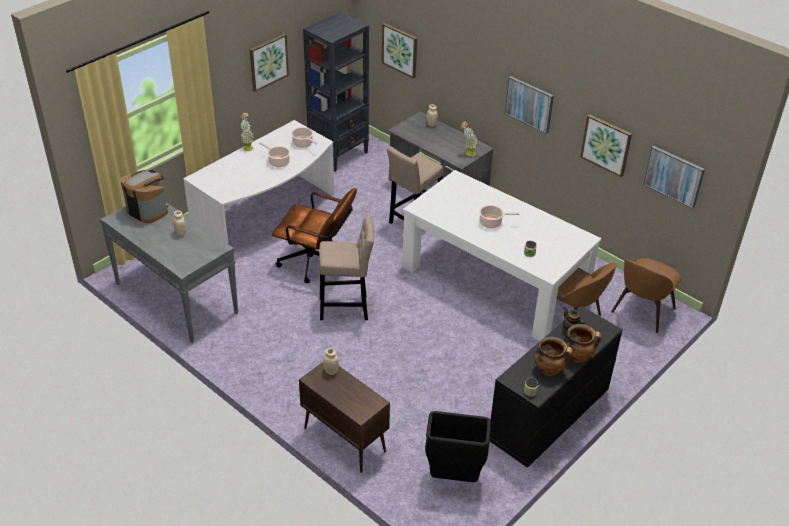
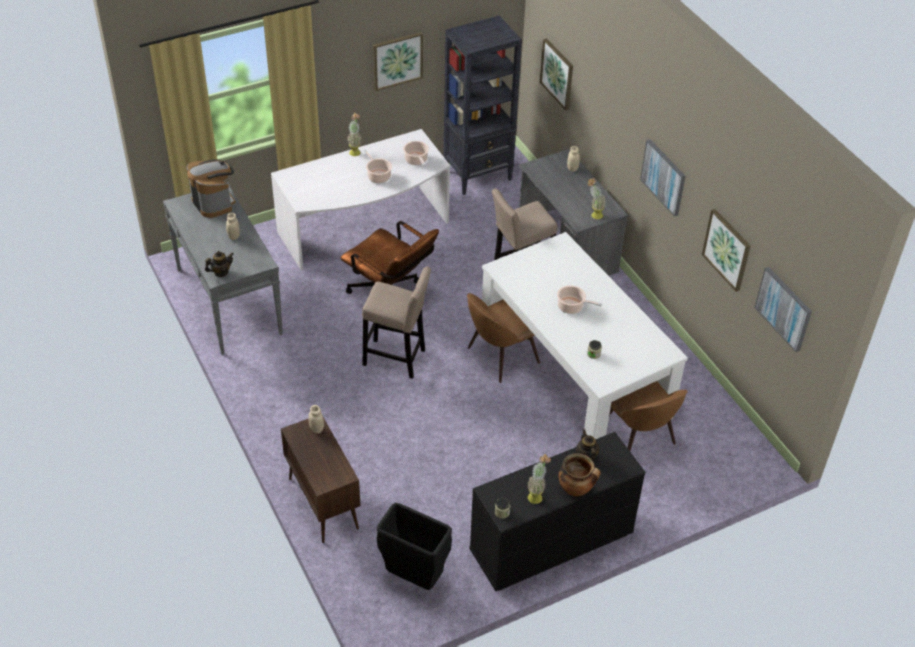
camera: 20 degrees right, 5 degrees up
cooking pot [535,337,573,376] -> potted plant [527,454,551,504]
brown chair [611,258,682,333] -> brown chair moved to [467,293,540,383]
none -> teapot [205,251,234,277]

